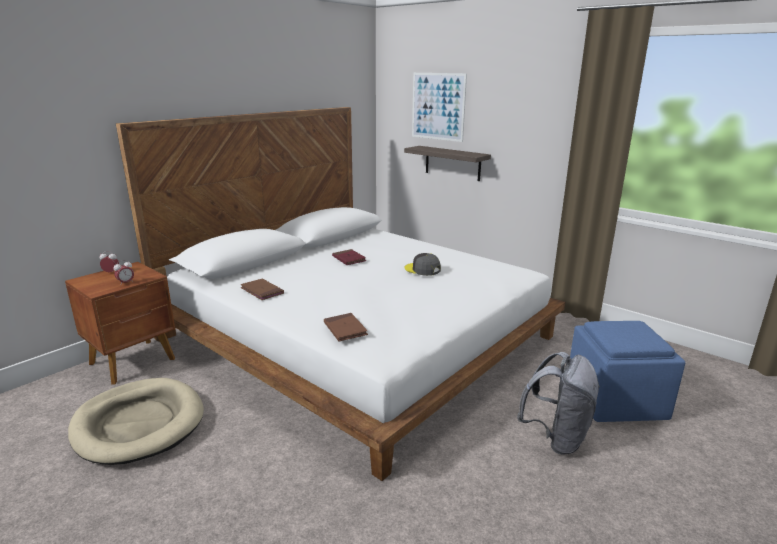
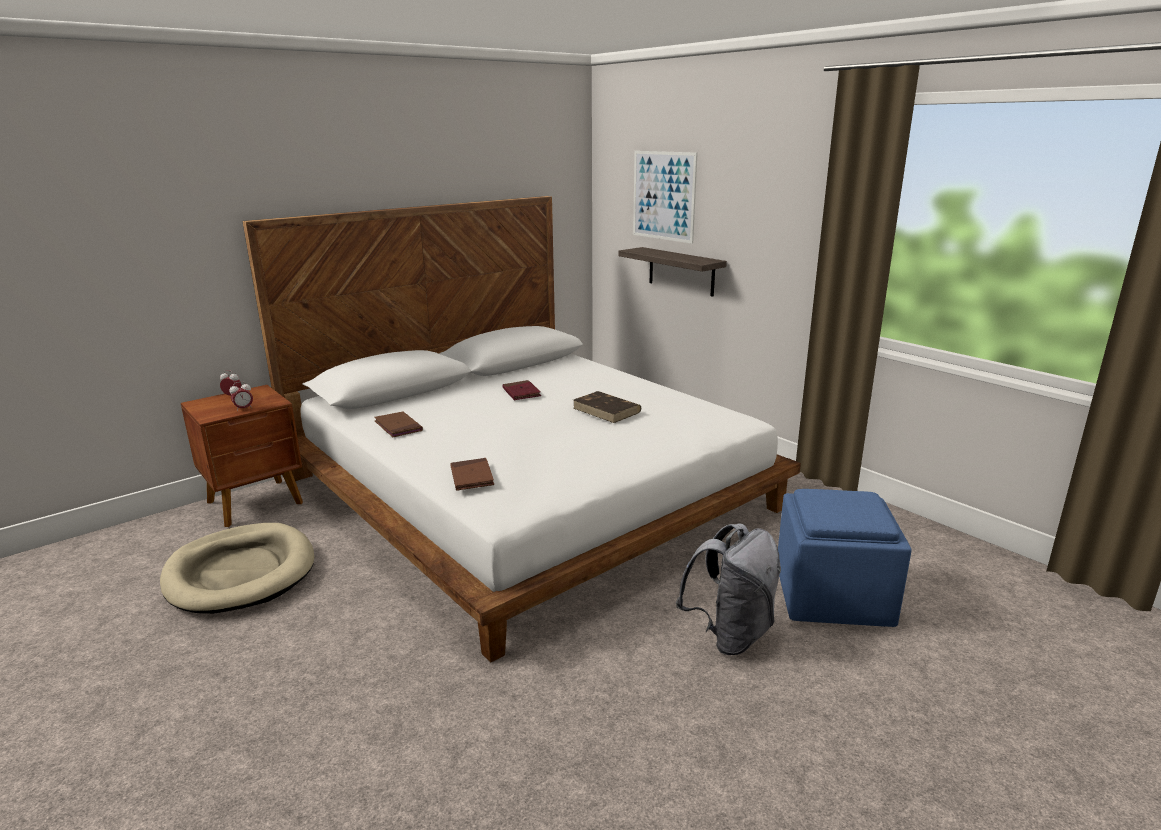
camera: 10 degrees right, 0 degrees up
grey cap [404,253,441,276] -> brown book [573,391,641,423]

